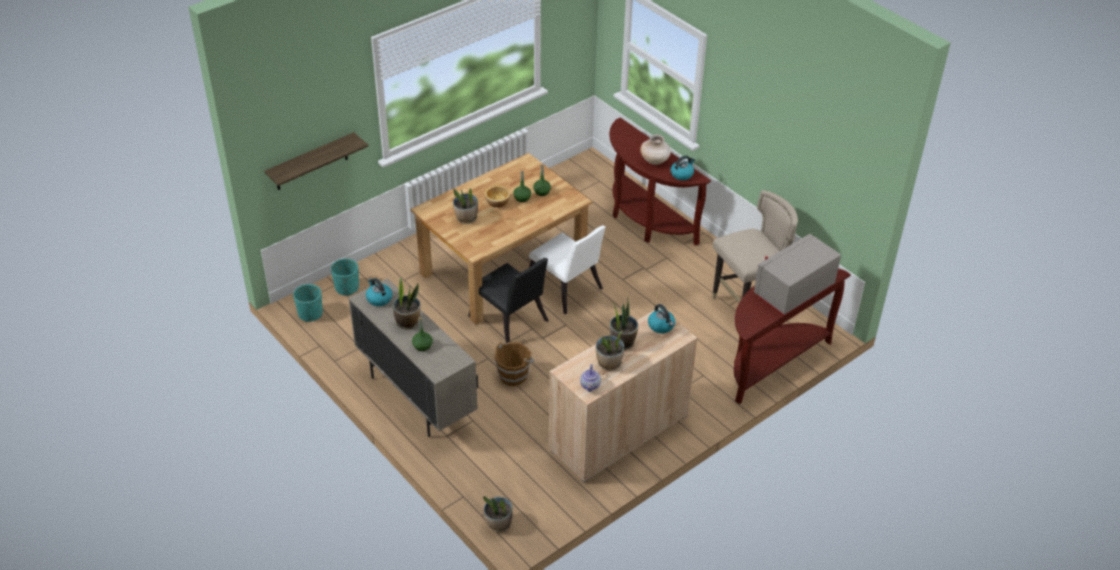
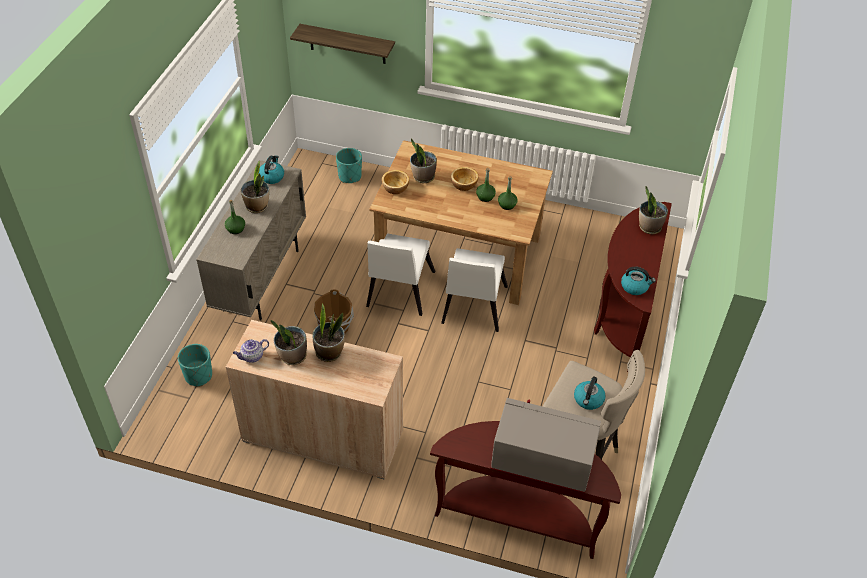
camera: 55 degrees right, 5 degrees up
turquoise planter [293,284,323,322] -> turquoise planter moved to [178,344,212,386]
black chair [468,258,549,343] -> white chair [366,233,435,316]
potted plant [483,496,513,532] -> potted plant moved to [639,186,668,235]
beige vase [640,134,671,165] -> none
kettle [648,304,675,333] -> kettle moved to [574,376,606,410]
none -> bowl [382,170,409,194]

